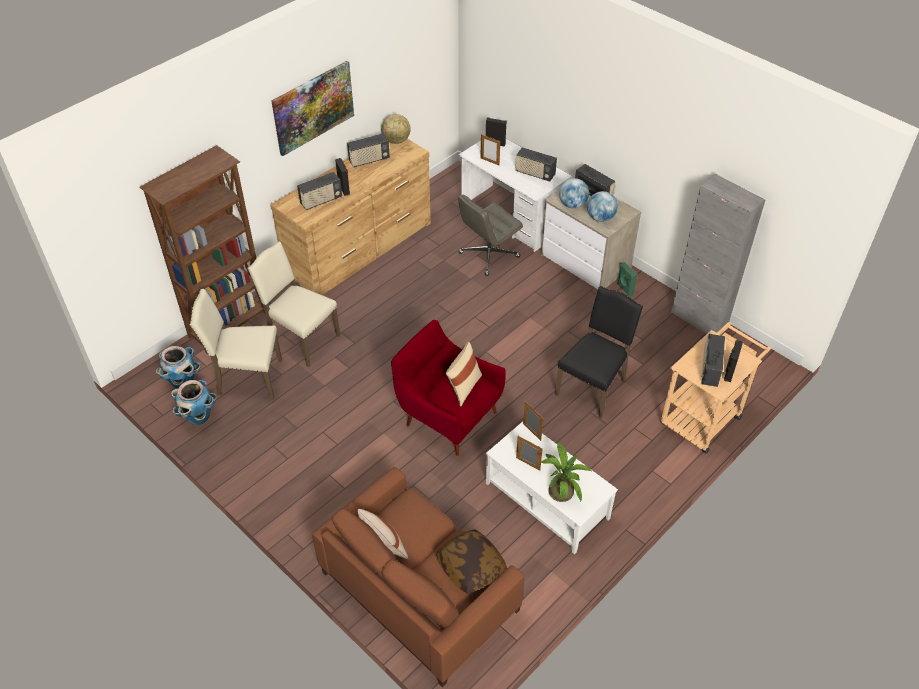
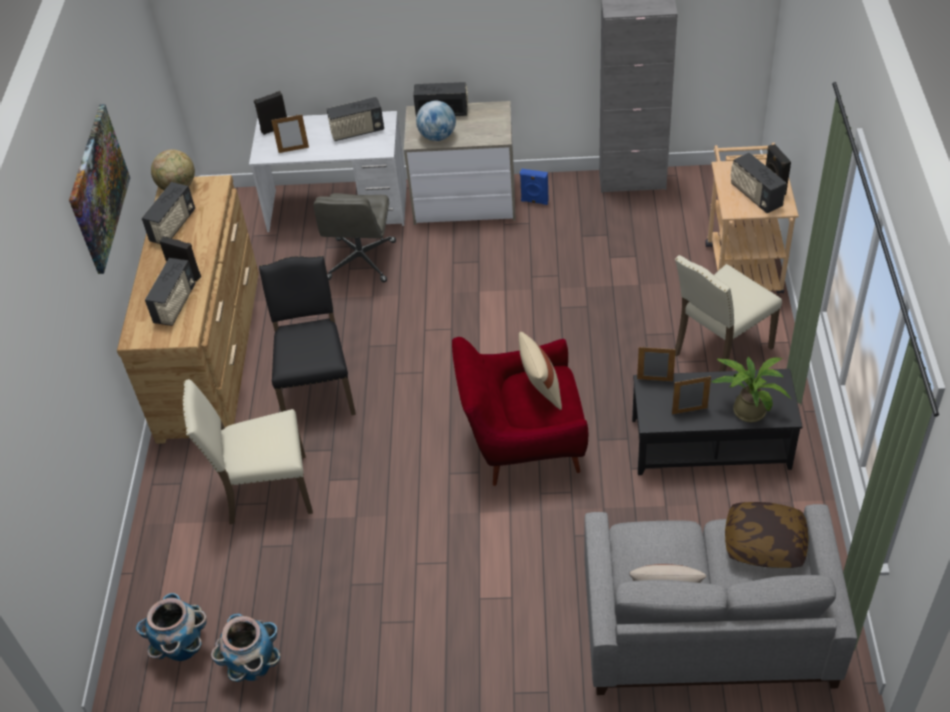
camera: 40 degrees left, 0 degrees up
brown bookcase [139,145,266,354] -> none
beige chair [190,289,282,400] -> beige chair moved to [675,255,782,372]
brown sofa [312,467,524,687] -> grey sofa [584,504,857,695]
white coffee table [486,421,618,554] -> black coffee table [632,369,803,475]
black chair [555,286,643,419] -> black chair moved to [259,256,356,415]
globe [587,191,618,222] -> none
green speaker [617,262,637,297] -> blue speaker [520,169,549,205]

